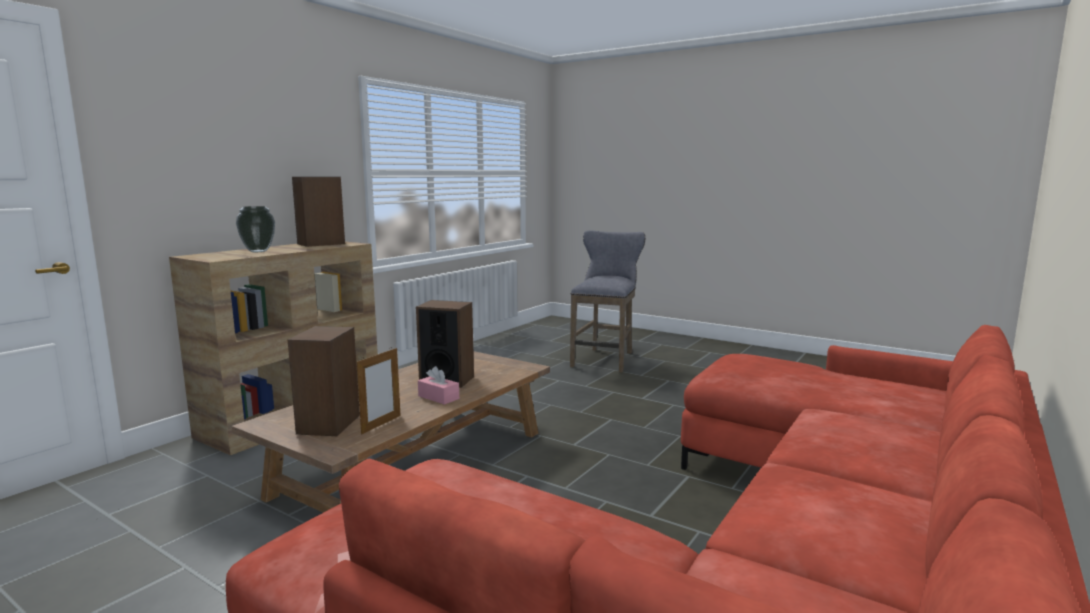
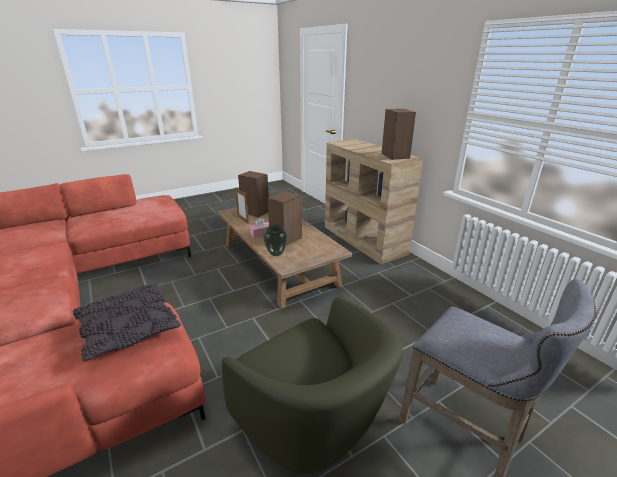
camera: 115 degrees right, 15 degrees up
vase [236,206,275,252] -> vase moved to [263,225,288,256]
none -> black pillow [73,284,181,361]
none -> green armchair [222,297,403,474]

